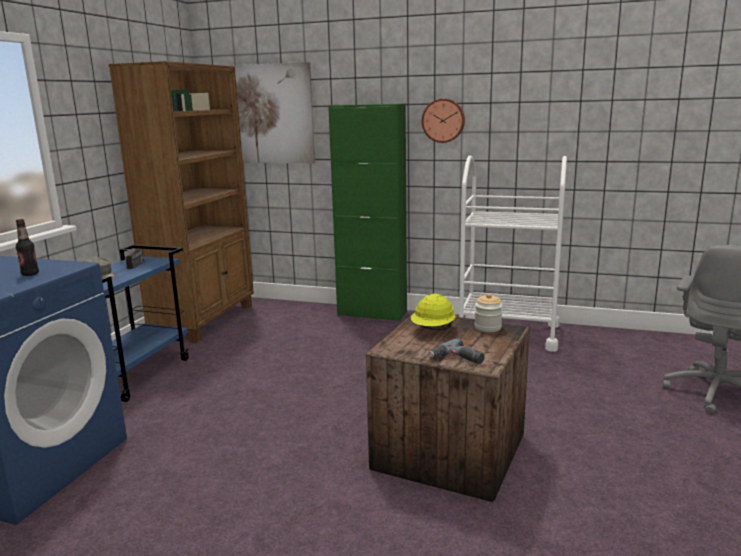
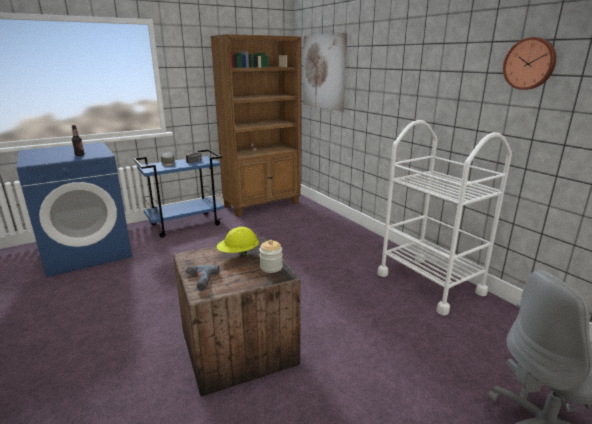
camera: 40 degrees right, 5 degrees up
green cabinet [328,104,407,321] -> none
wall clock [422,99,465,143] -> wall clock moved to [503,37,556,90]

